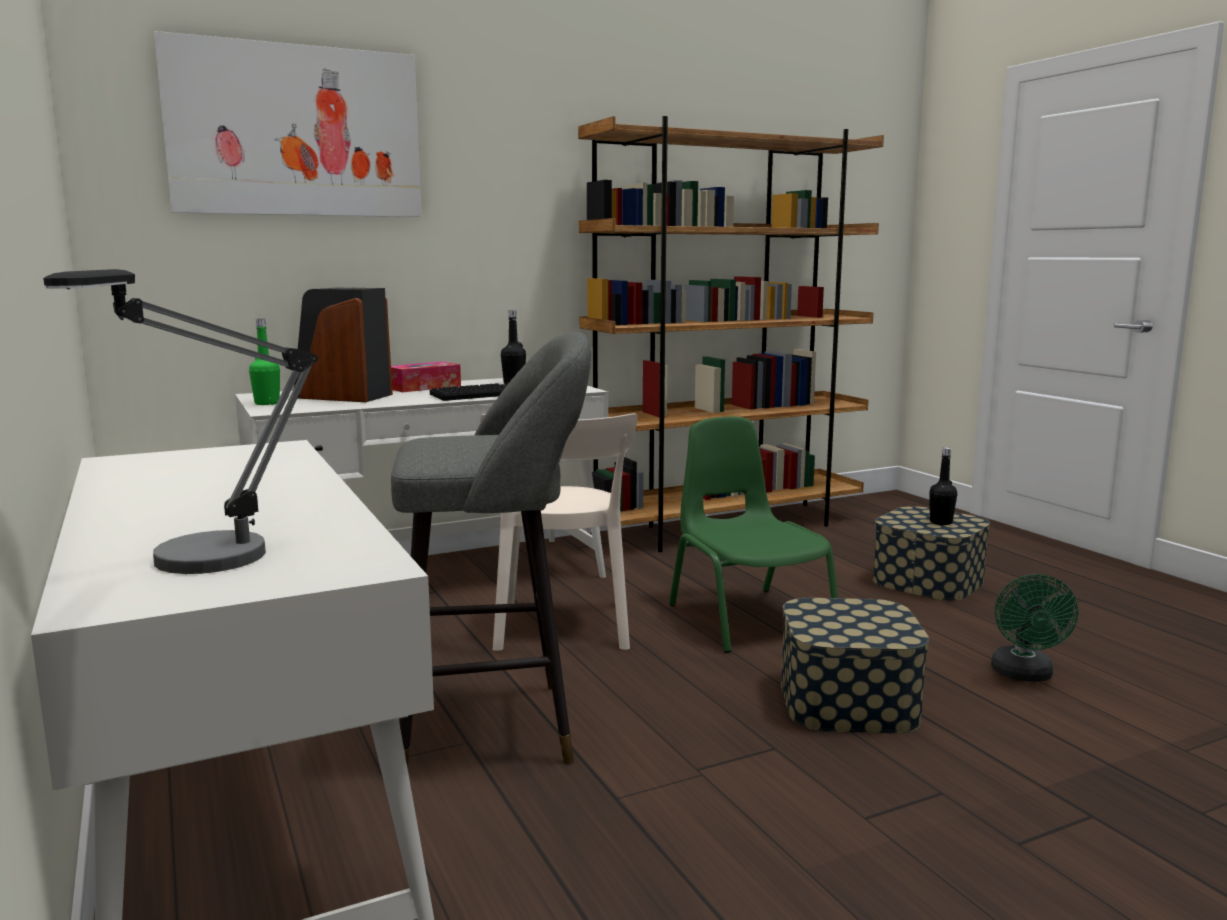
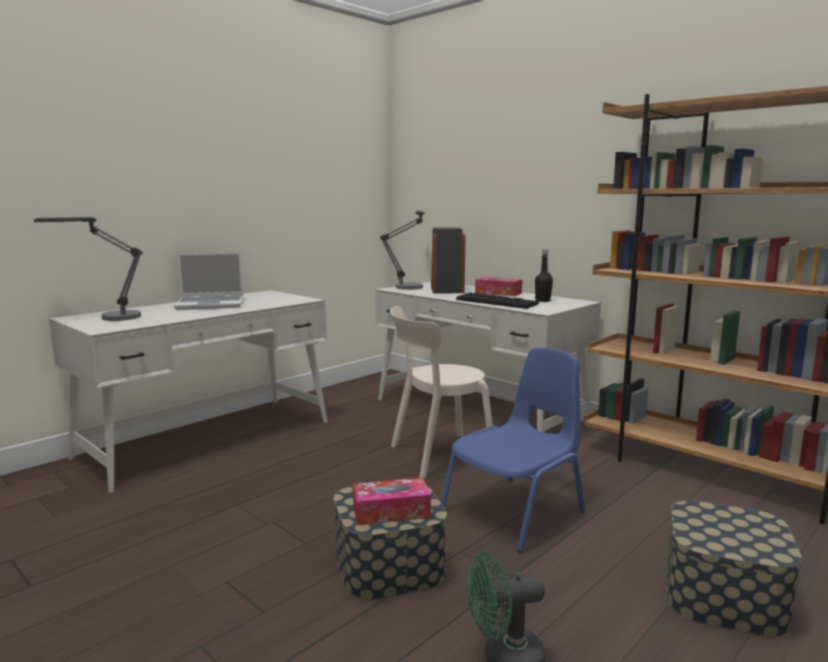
camera: 70 degrees right, 0 degrees up
picture [154,31,421,217] -> none
green bottle [249,319,280,405] -> table lamp [380,211,424,290]
grey stool [391,332,591,769] -> none
green chair [669,417,838,653] -> blue chair [441,347,585,552]
black bottle [929,447,957,525] -> none
none -> laptop [174,252,244,310]
none -> tissue box [353,478,431,525]

